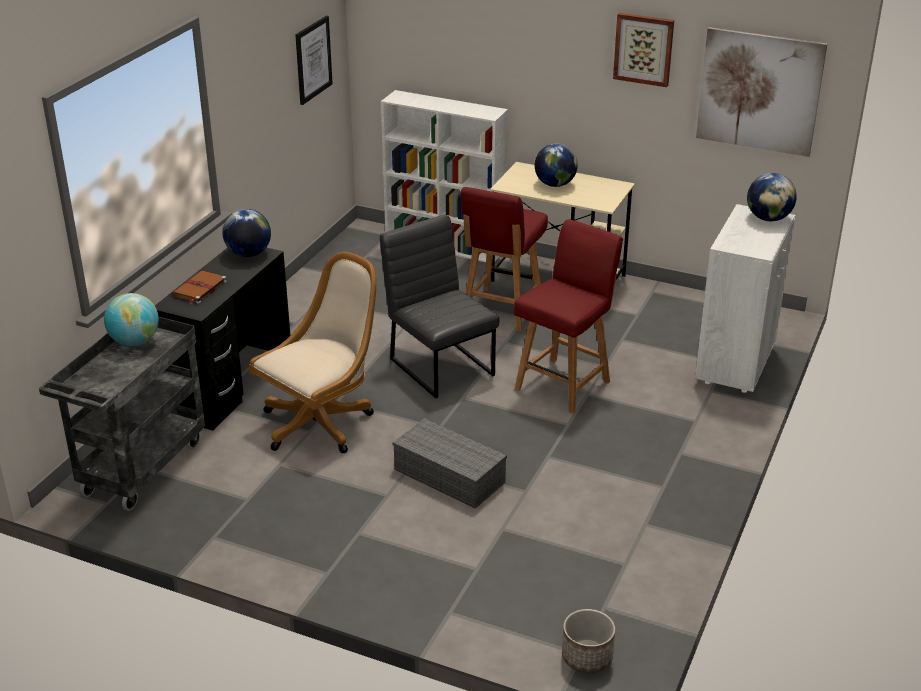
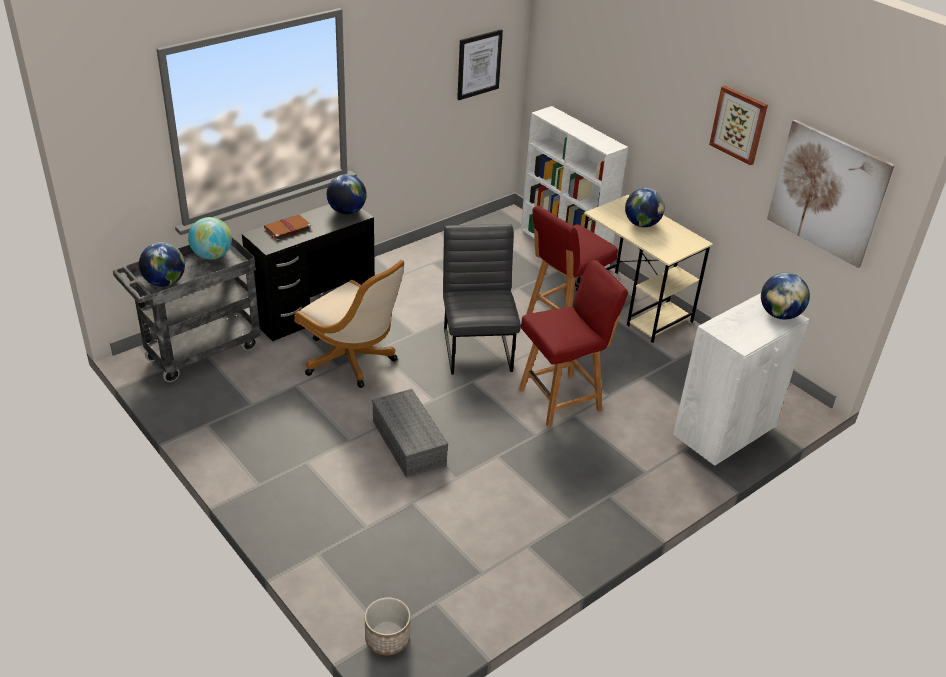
camera: 25 degrees right, 5 degrees up
office chair [249,252,376,453] -> office chair turned 60 degrees clockwise [294,260,404,388]
none -> globe [139,242,185,287]

